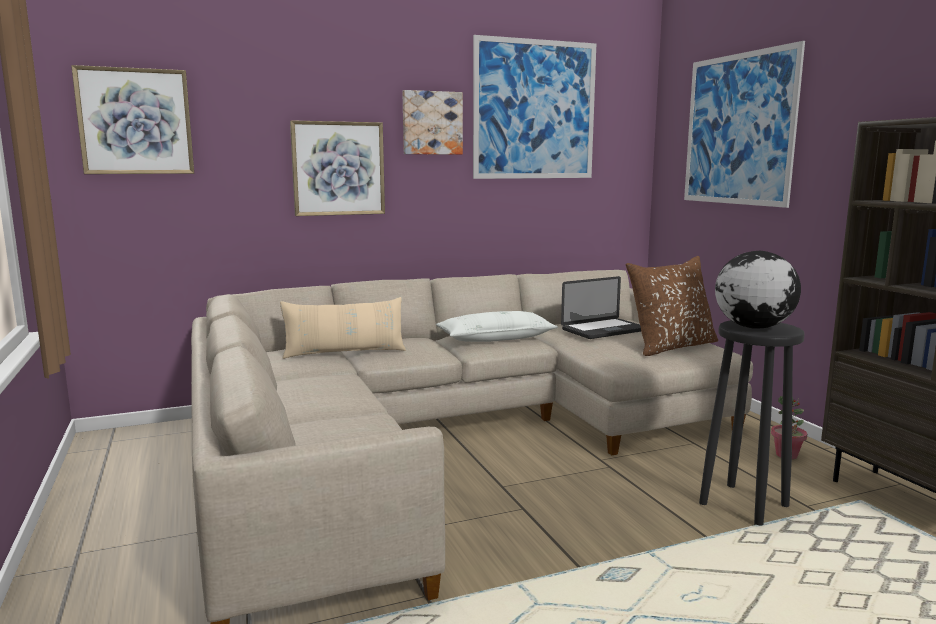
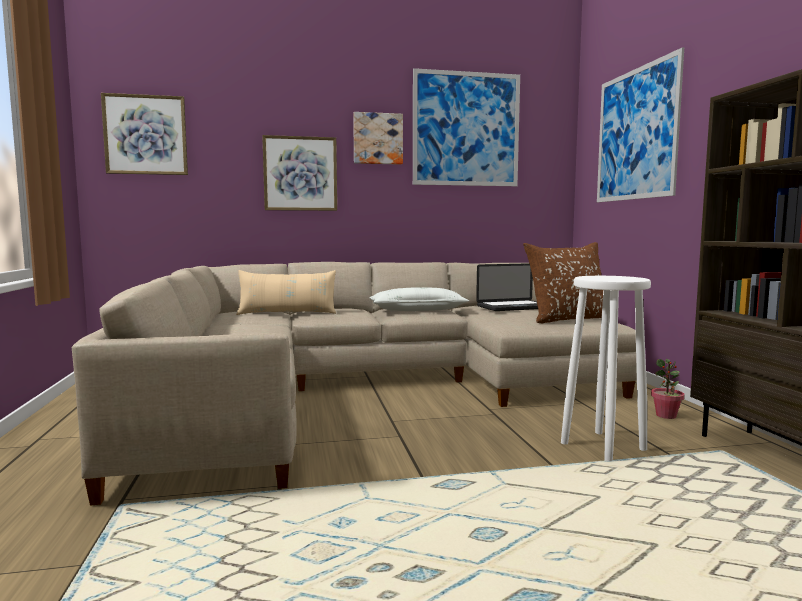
camera: 10 degrees right, 5 degrees down
black stool [699,320,805,525] -> white stool [561,276,651,461]
globe [715,251,801,329] -> none

